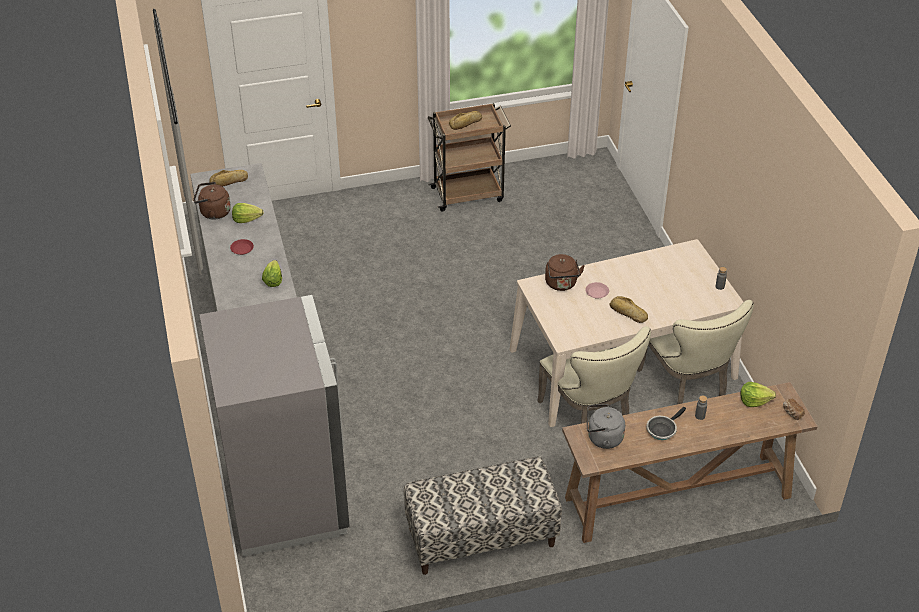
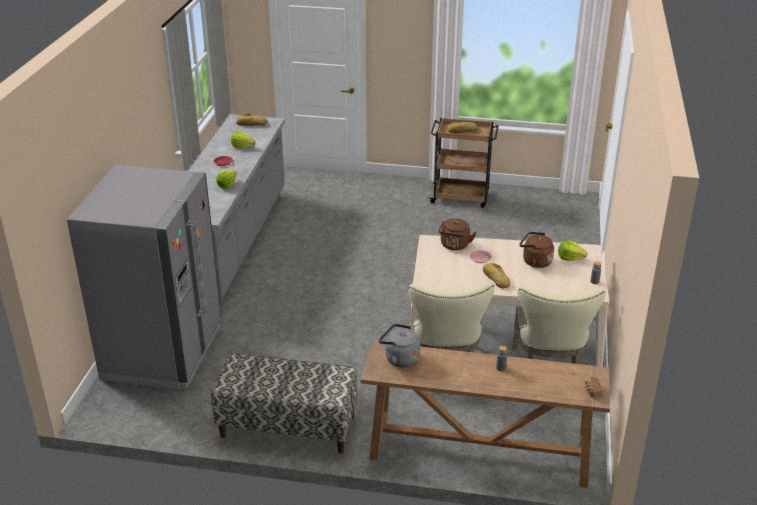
camera: 25 degrees right, 10 degrees down
brown kettle [193,182,231,219] -> brown kettle moved to [519,232,554,268]
frying pan [646,407,686,440] -> none
lettuce [740,382,776,407] -> lettuce moved to [558,240,588,261]

